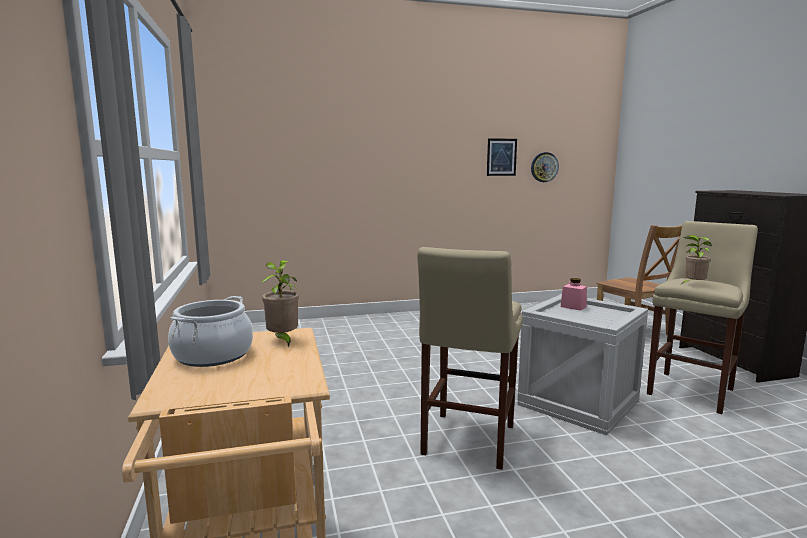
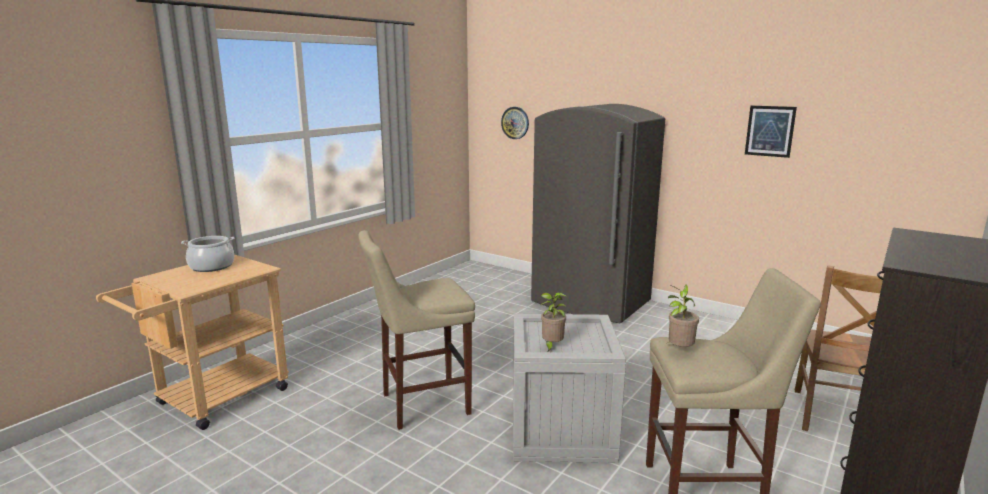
camera: 50 degrees right, 5 degrees up
potted plant [261,260,299,347] -> potted plant moved to [540,292,567,353]
wall clock [531,152,559,182] -> wall clock moved to [501,107,529,139]
pink jar [561,278,587,311] -> none
none -> grey fridge [531,104,665,323]

